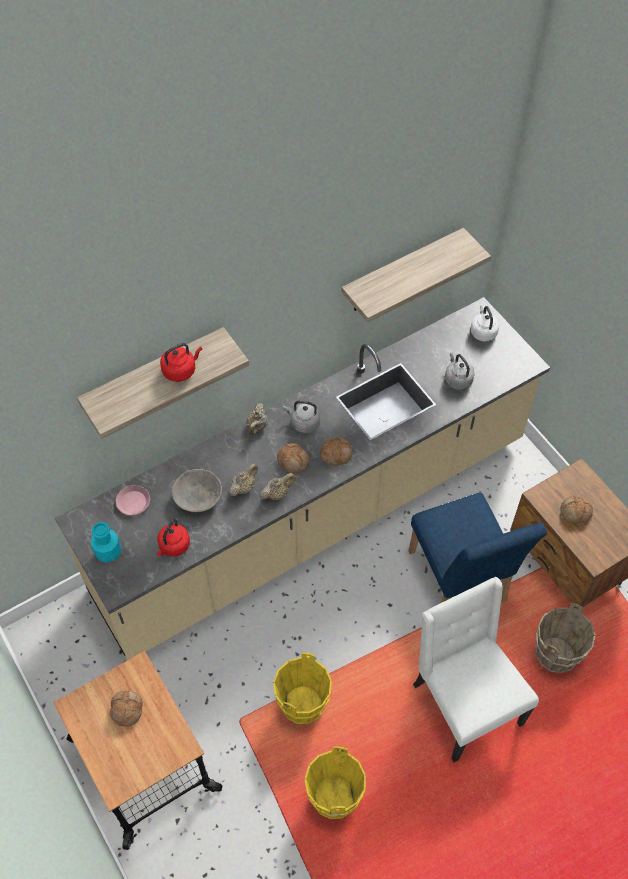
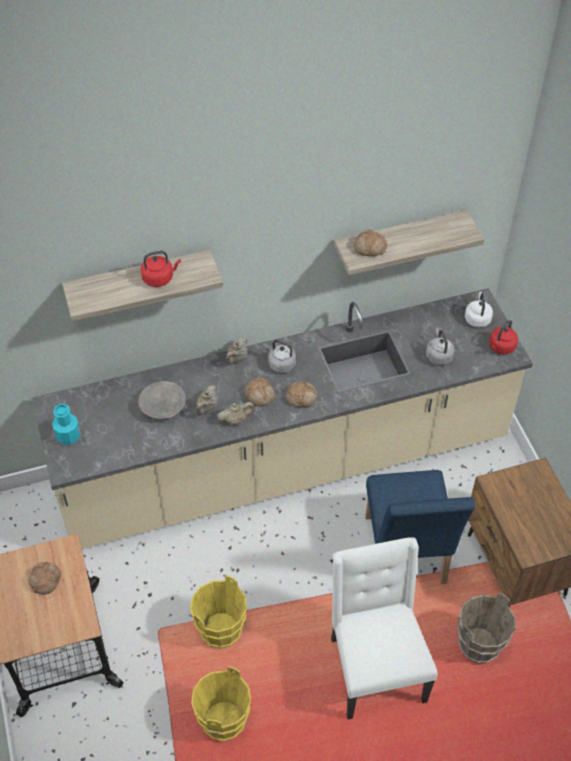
camera: 15 degrees right, 5 degrees down
pink plate [116,485,150,515] -> none
red kettle [156,519,190,557] -> red kettle moved to [489,320,518,354]
beige teapot [229,463,258,496] -> beige teapot turned 150 degrees clockwise [196,385,218,415]
bread [560,496,593,524] -> bread moved to [354,229,387,256]

